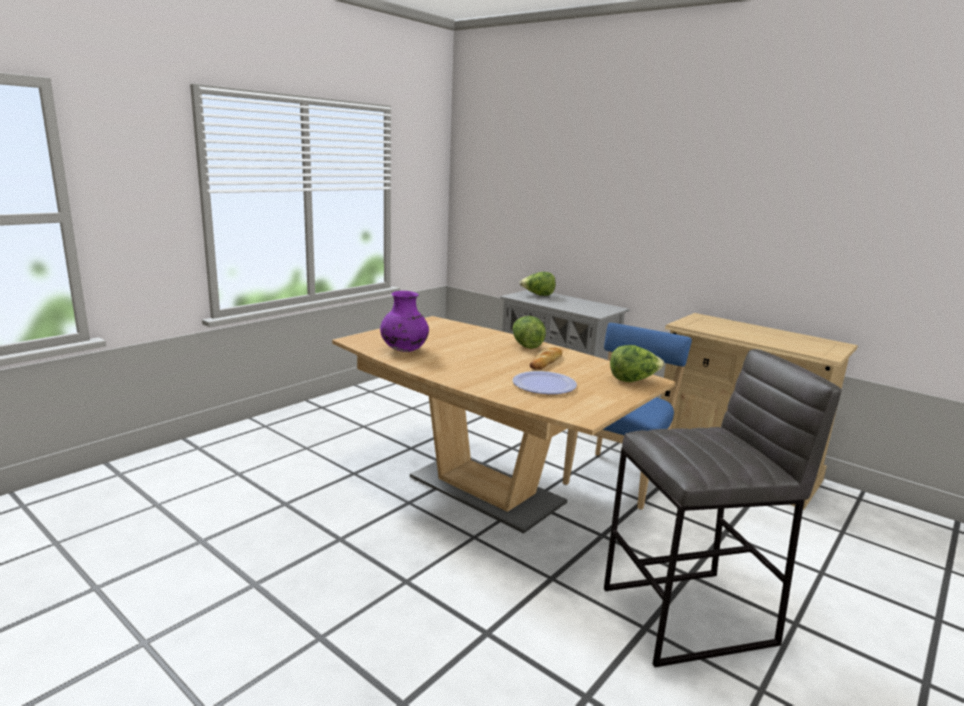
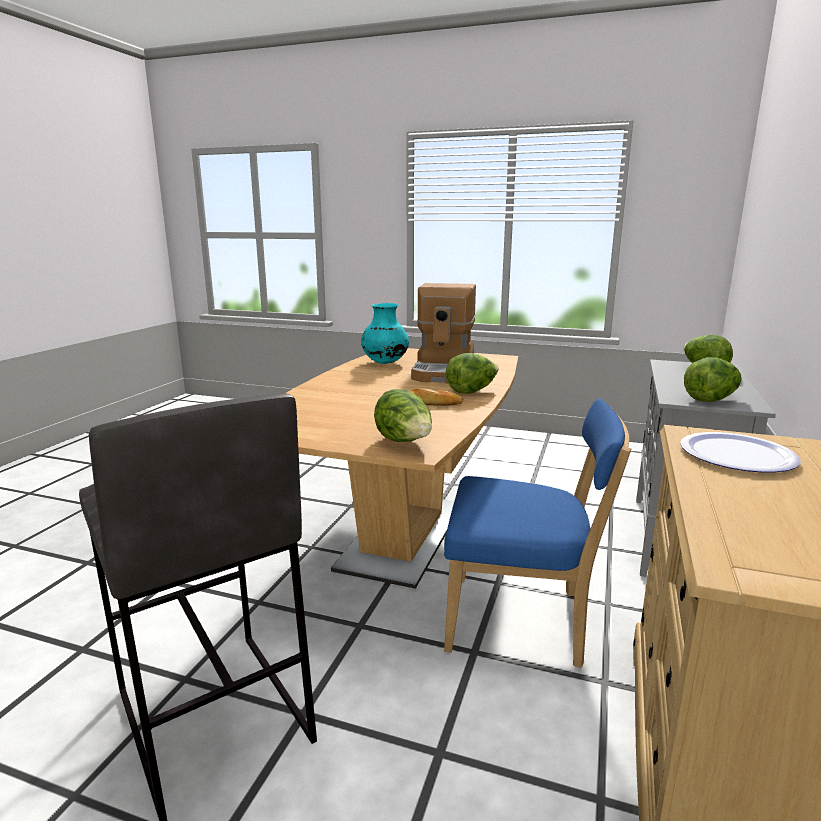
camera: 70 degrees right, 0 degrees up
purple vase [380,291,429,352] -> turquoise vase [361,303,409,364]
plate [513,371,577,394] -> plate moved to [680,432,801,473]
none -> coffee machine [411,283,476,383]
none -> lettuce [684,357,742,402]

